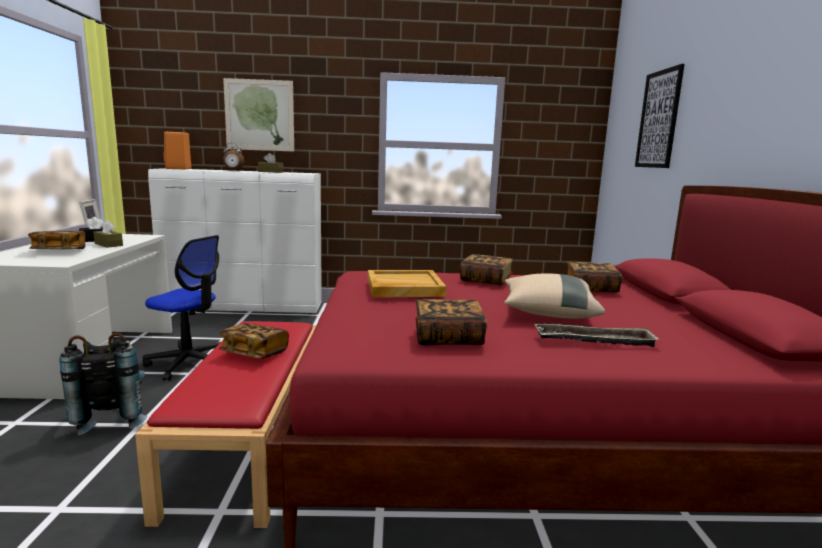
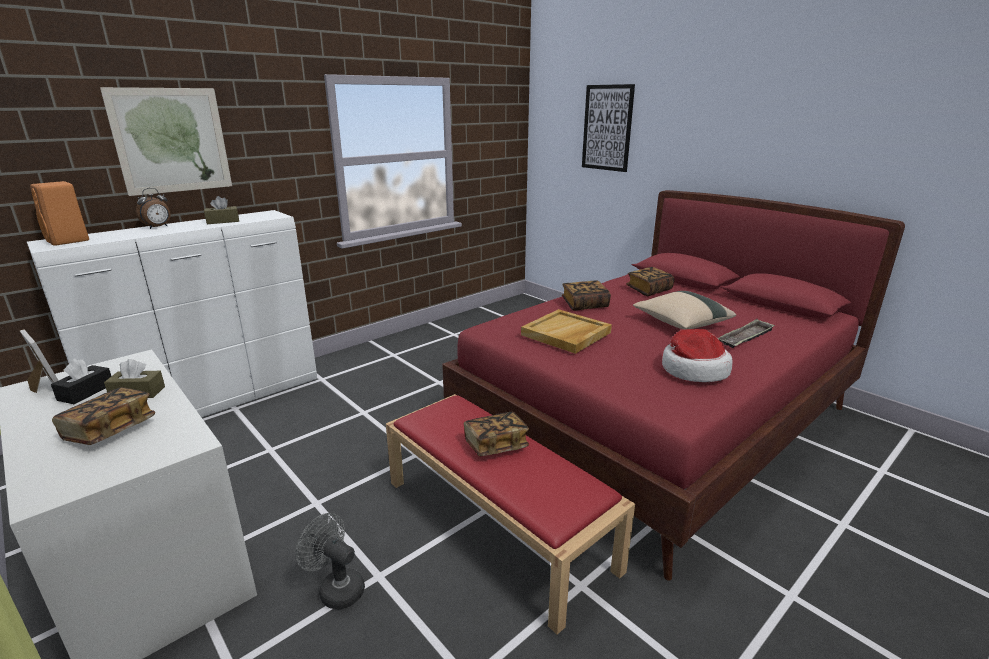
camera: 40 degrees left, 10 degrees up
black backpack [59,333,147,435] -> grey fan [296,513,365,610]
office chair [143,235,220,381] -> none
book [416,299,487,345] -> hat [662,329,732,382]

